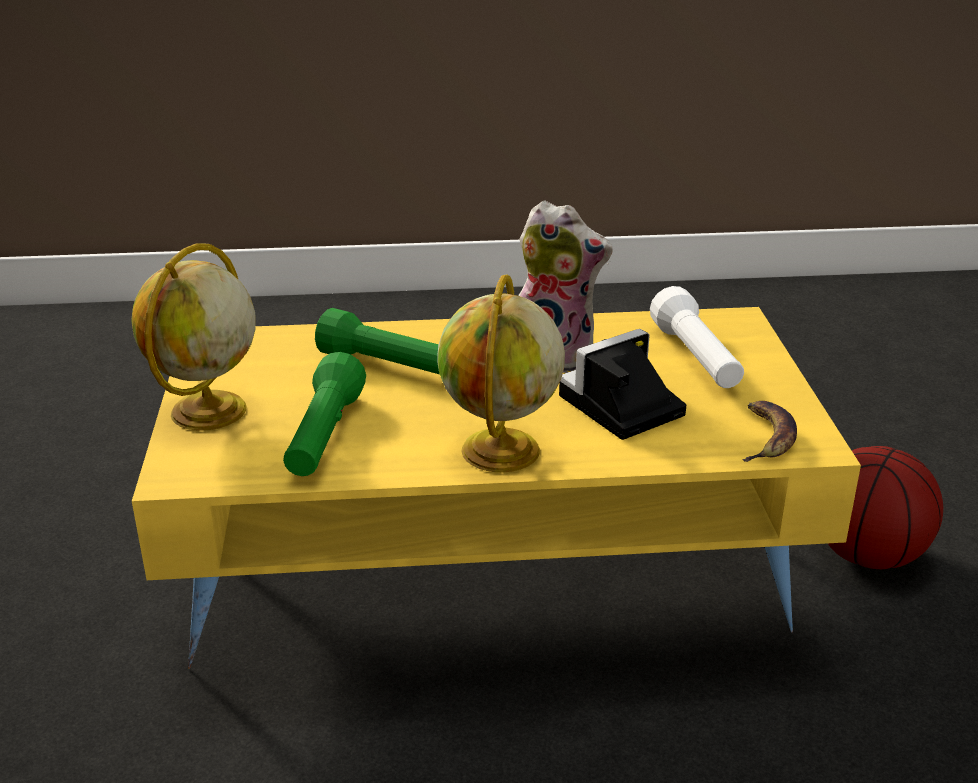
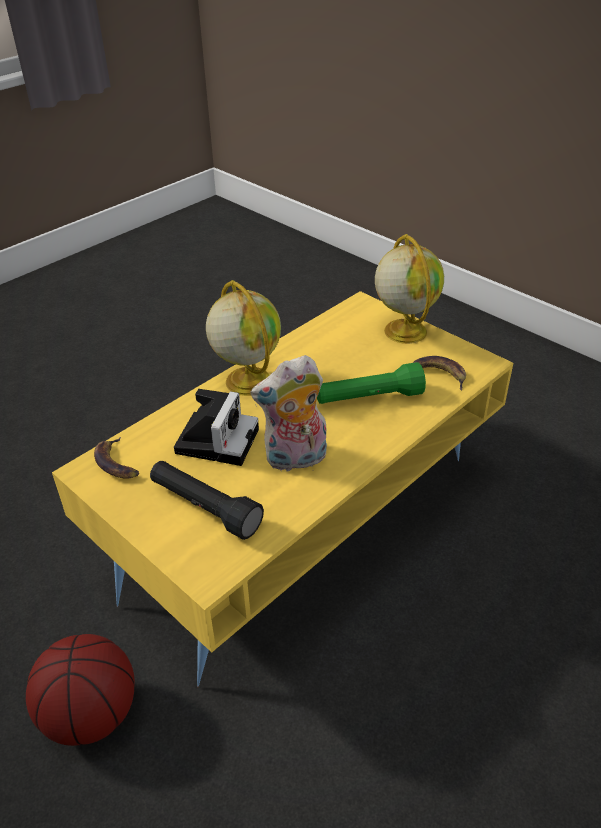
camera: 140 degrees right, 10 degrees up
green flashlight [283,352,366,476] -> none
white flashlight [650,286,744,388] -> black flashlight [150,461,264,540]
none -> banana [413,356,466,390]

